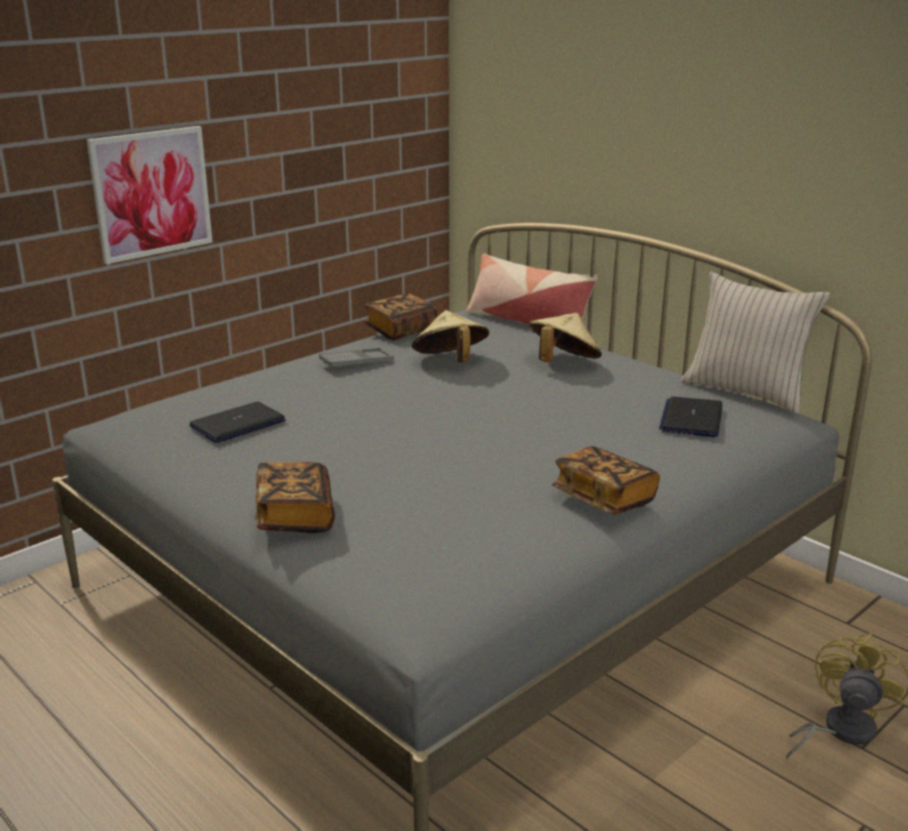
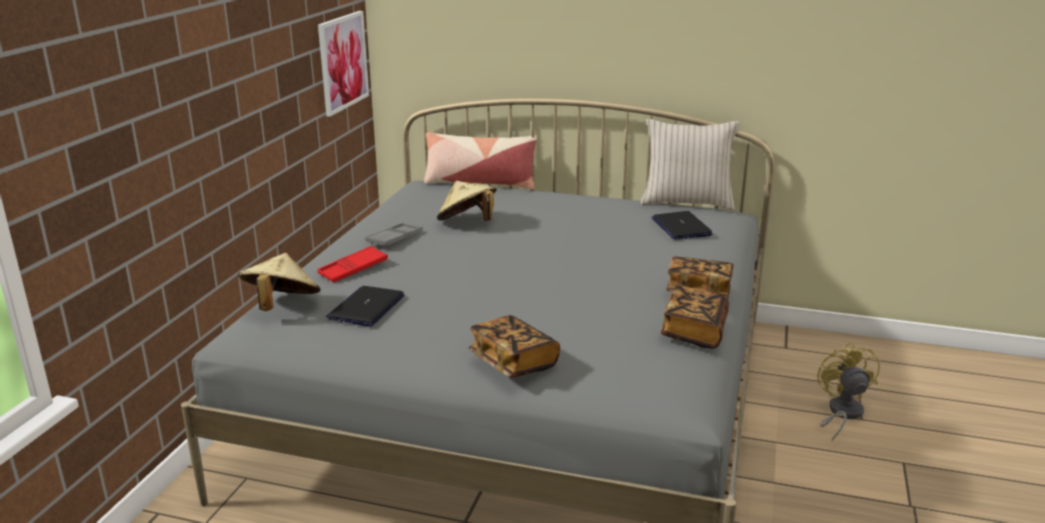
camera: 30 degrees left, 0 degrees up
picture [86,126,213,264] -> picture moved to [318,11,369,117]
book [364,293,437,340] -> book moved to [660,285,729,349]
beige hat [529,313,602,362] -> beige hat moved to [238,253,321,311]
none -> red tray [317,246,388,283]

